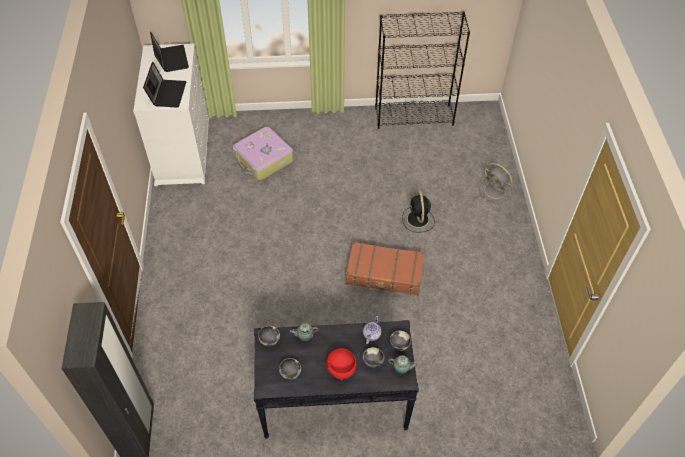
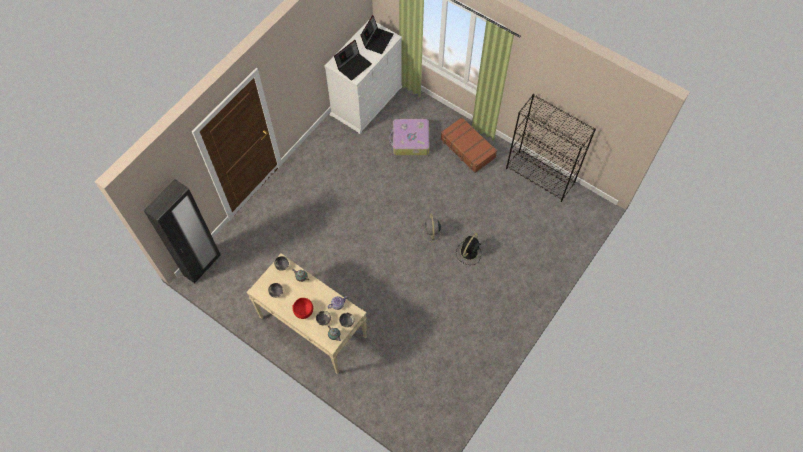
camera: 40 degrees right, 10 degrees up
black console table [254,320,419,439] -> beige console table [246,253,367,374]
brown suitcase [346,242,425,295] -> brown suitcase moved to [441,117,497,173]
grey fan [479,163,513,203] -> grey fan moved to [419,213,445,246]

